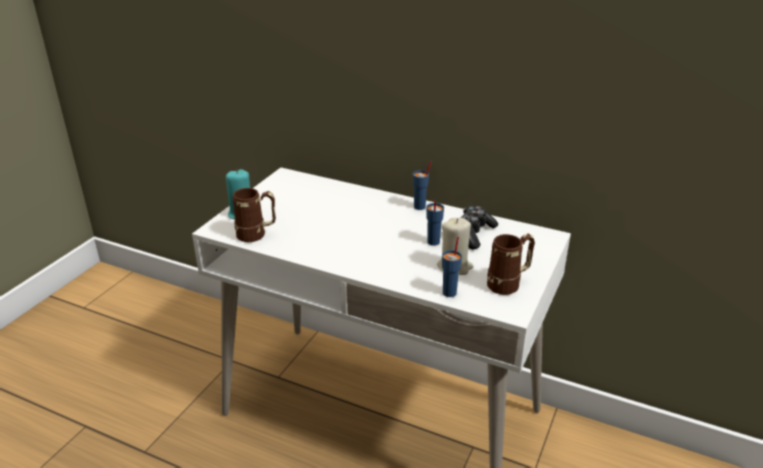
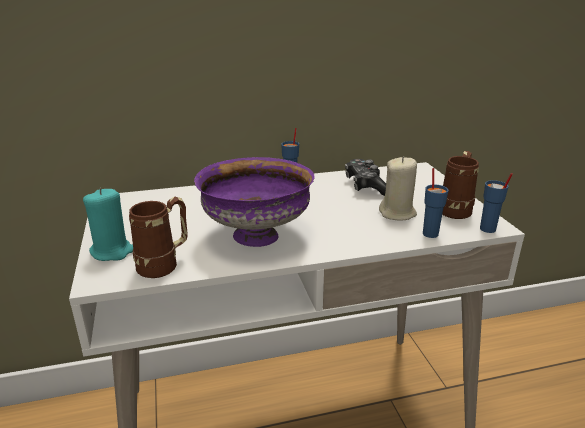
camera: 40 degrees left, 5 degrees down
blue cup [426,200,444,246] -> blue cup moved to [480,173,513,233]
none -> purple bowl [194,157,315,247]

